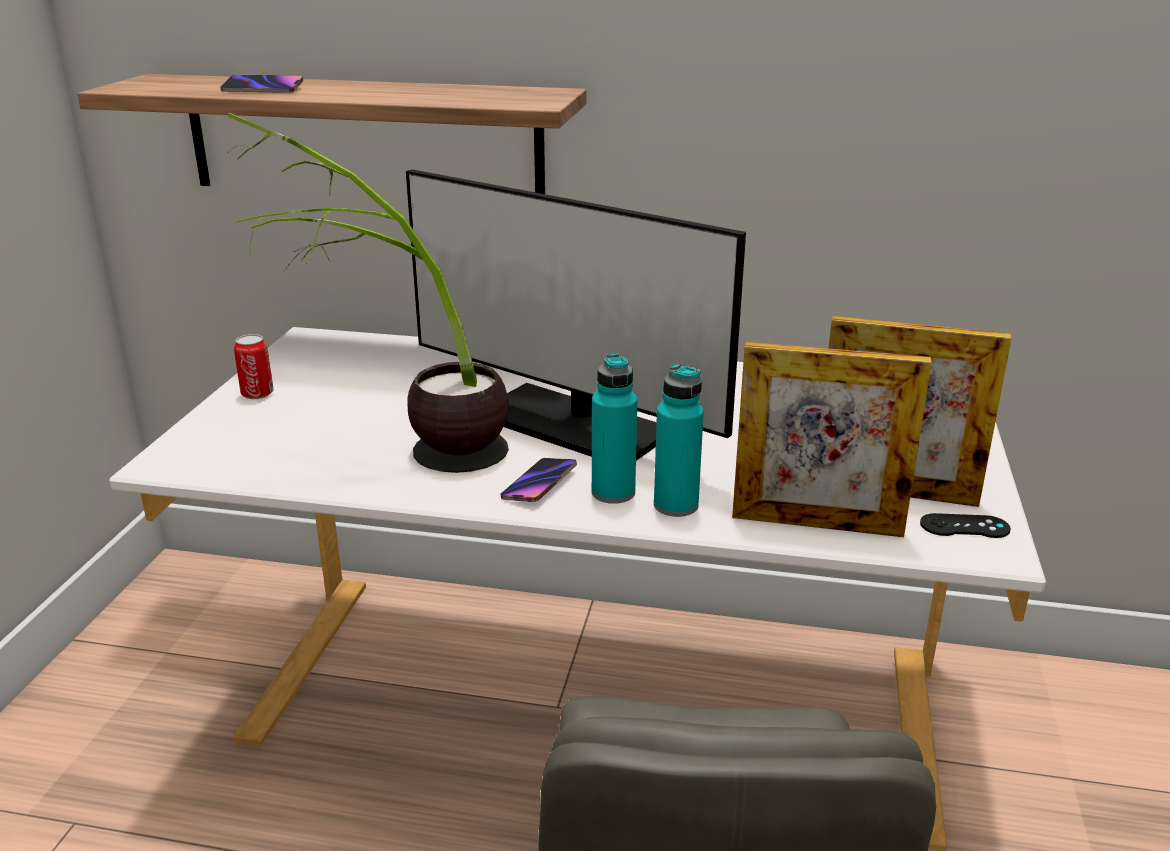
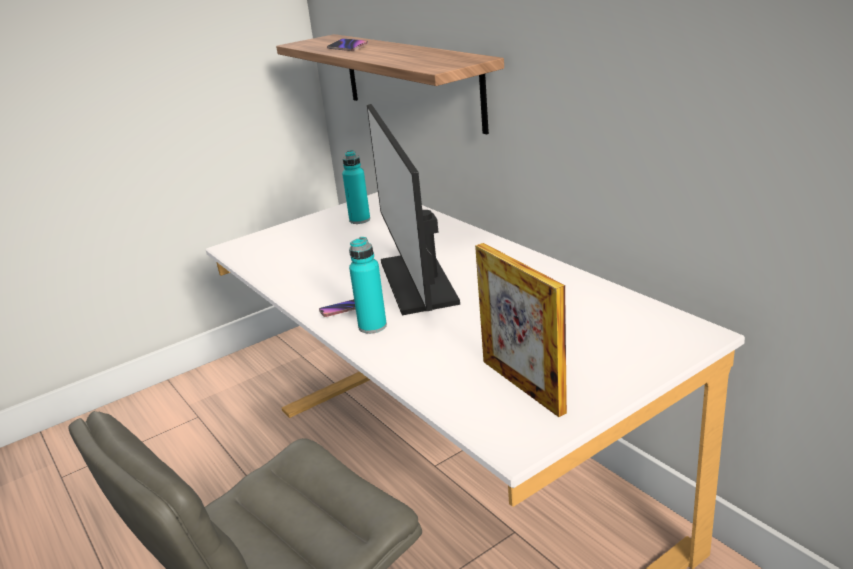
camera: 45 degrees right, 0 degrees up
potted plant [227,113,509,473] -> none
can [234,334,274,399] -> none
turquoise bottle [654,364,704,517] -> turquoise bottle moved to [342,150,370,224]
picture frame [732,342,932,537] -> none
black game controller [920,513,1011,538] -> none

